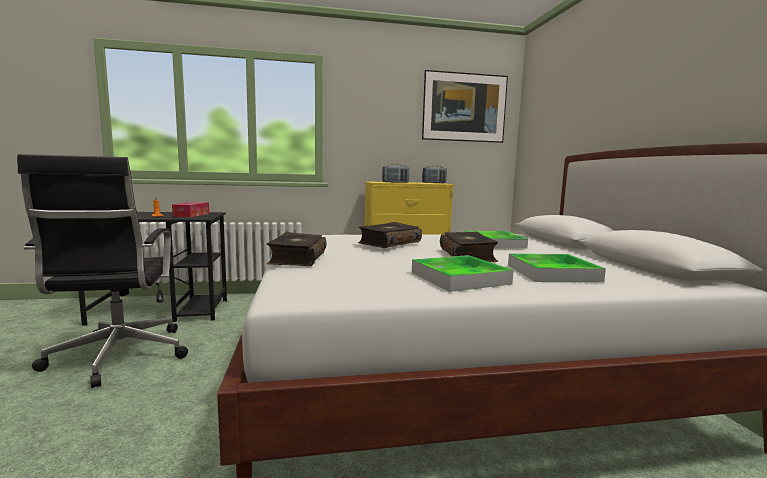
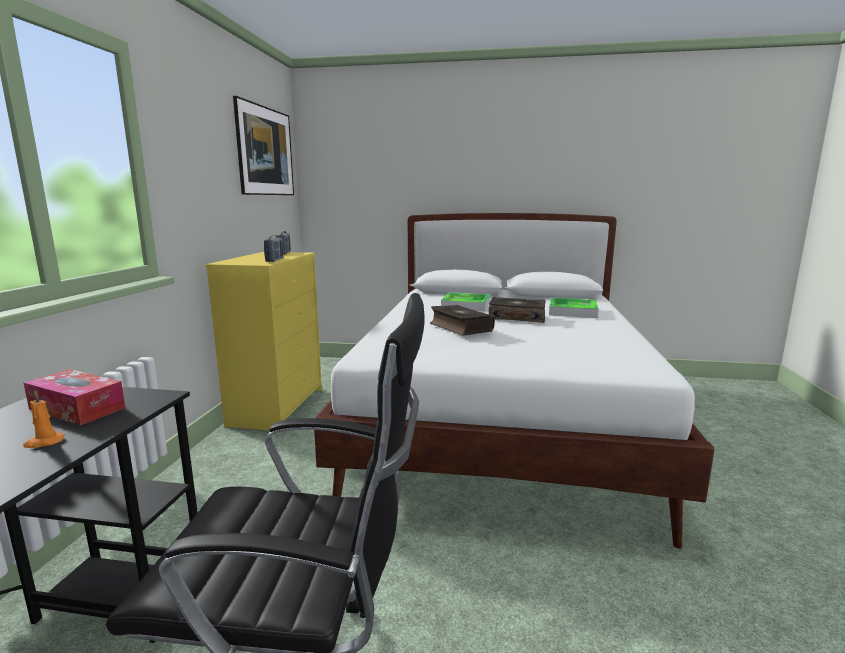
camera: 70 degrees left, 5 degrees up
book [267,232,326,266] -> none
tray [412,255,514,292] -> none

